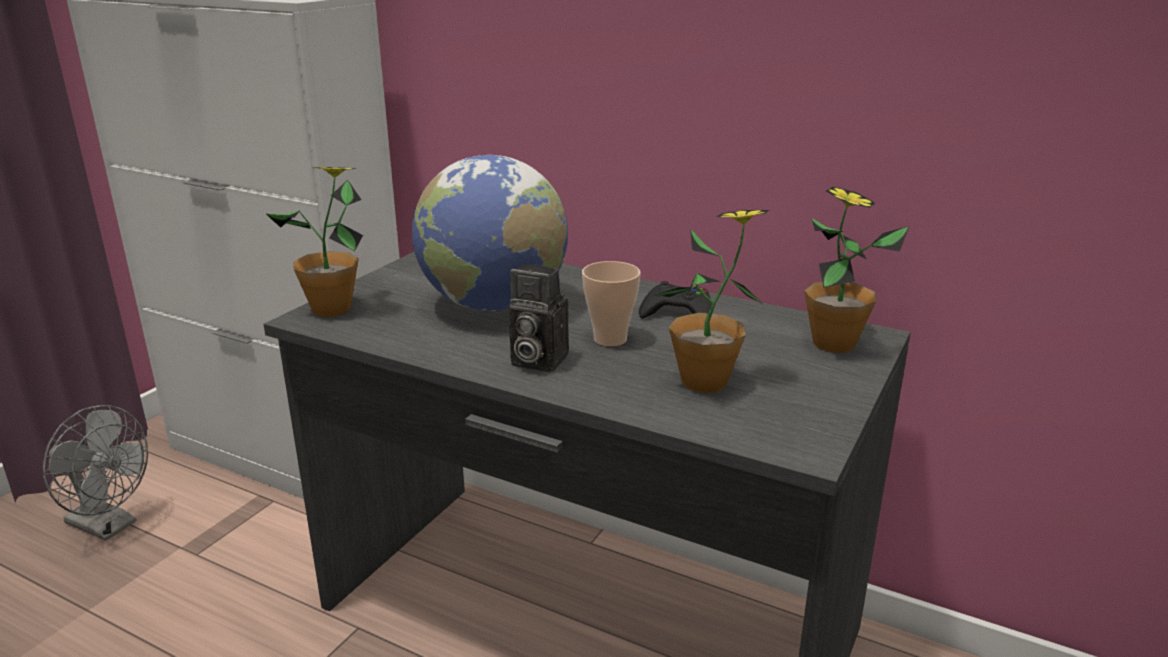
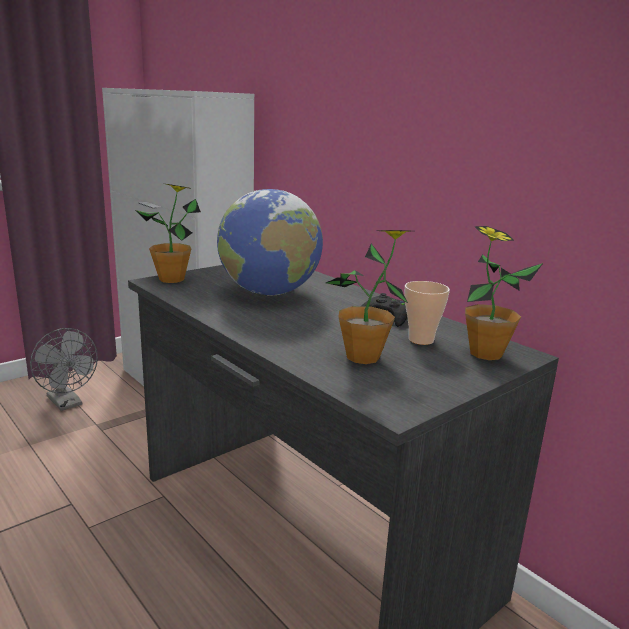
camera: 20 degrees right, 5 degrees down
camera [508,264,569,373] -> none
cup [582,261,641,347] -> cup moved to [405,281,450,345]

